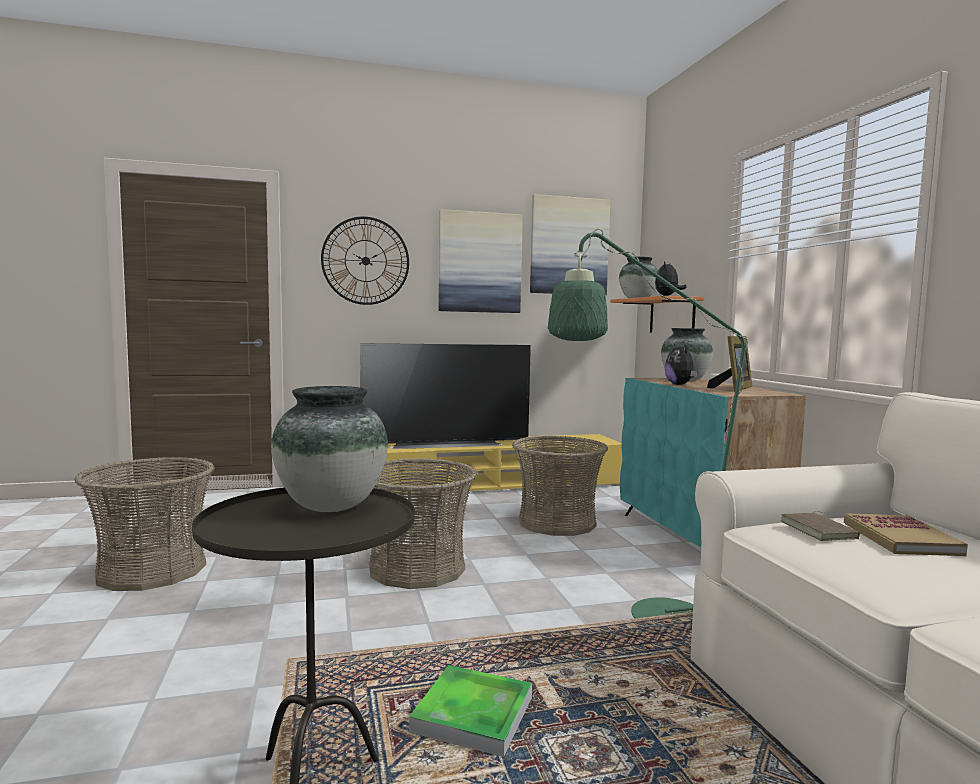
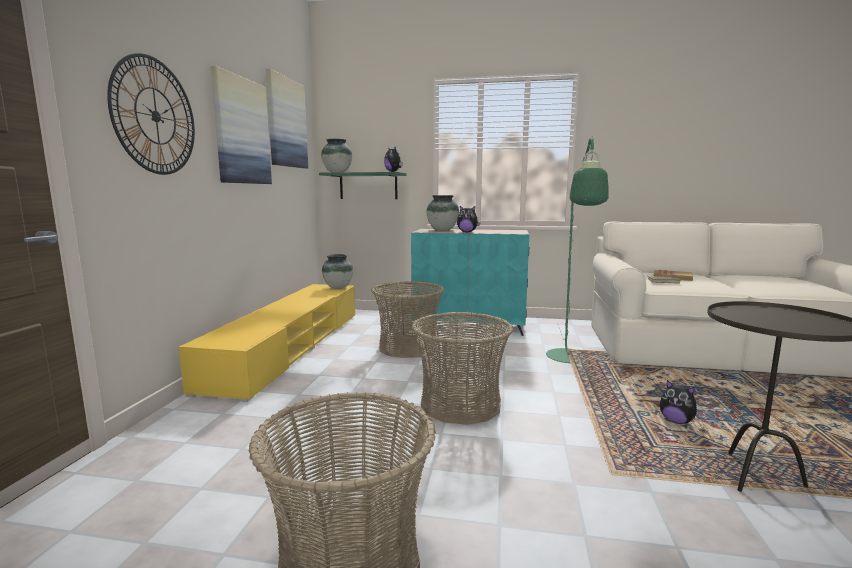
camera: 65 degrees left, 5 degrees up
vase [271,386,388,512] -> vase moved to [322,254,353,289]
television [360,343,531,449] -> none
tray [409,665,532,757] -> plush toy [660,380,702,424]
orange shelf [610,296,704,333] -> green shelf [319,172,406,199]
picture frame [707,336,752,392] -> none

